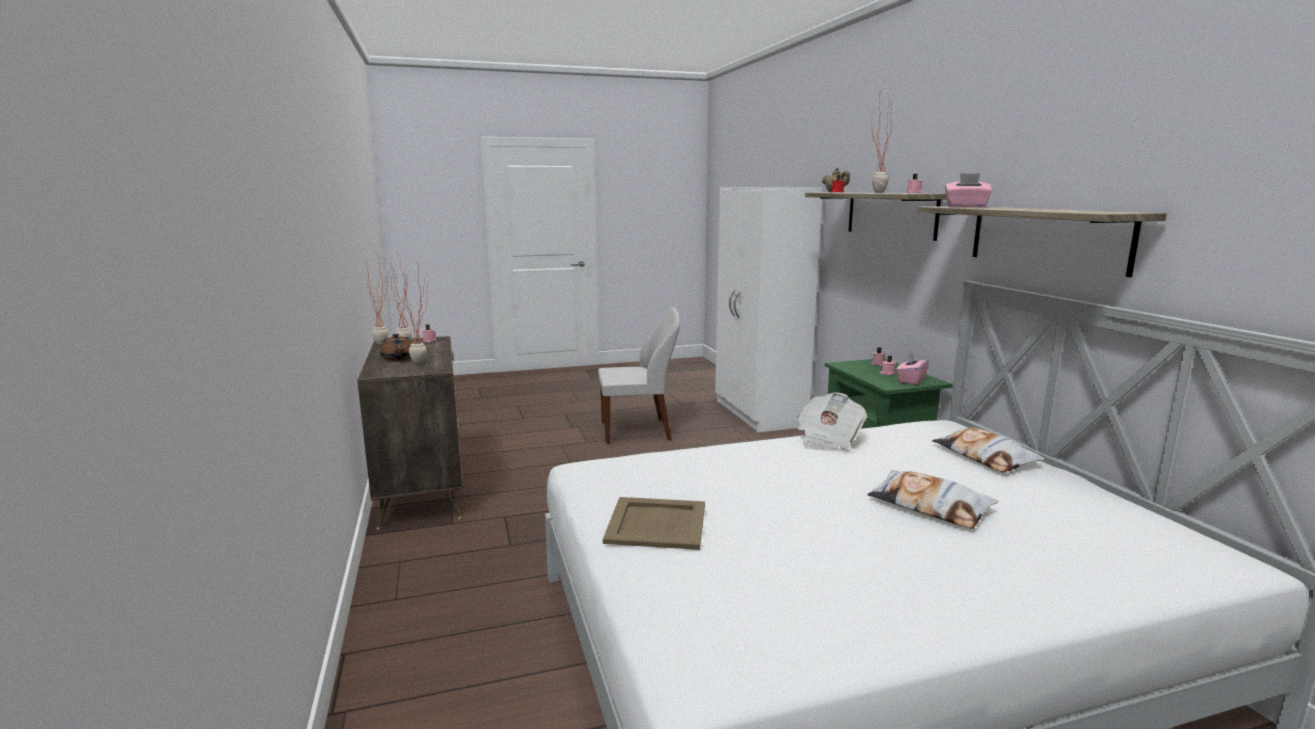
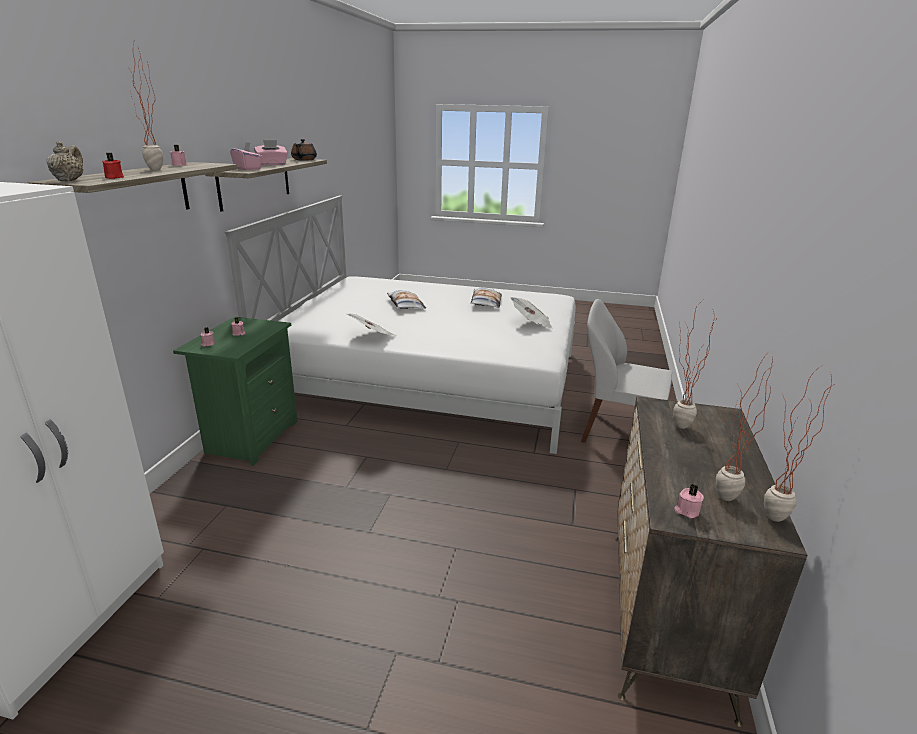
camera: 150 degrees left, 10 degrees up
brown teapot [380,334,412,361] -> brown teapot moved to [291,139,317,161]
white chair [598,307,680,443] -> white chair moved to [581,299,672,443]
beige tray [603,497,705,550] -> newspaper [510,297,553,329]
pink tissue box [896,352,929,385] -> pink tissue box moved to [254,140,288,165]
pillow [932,428,1045,473] -> pillow moved to [471,287,502,308]

